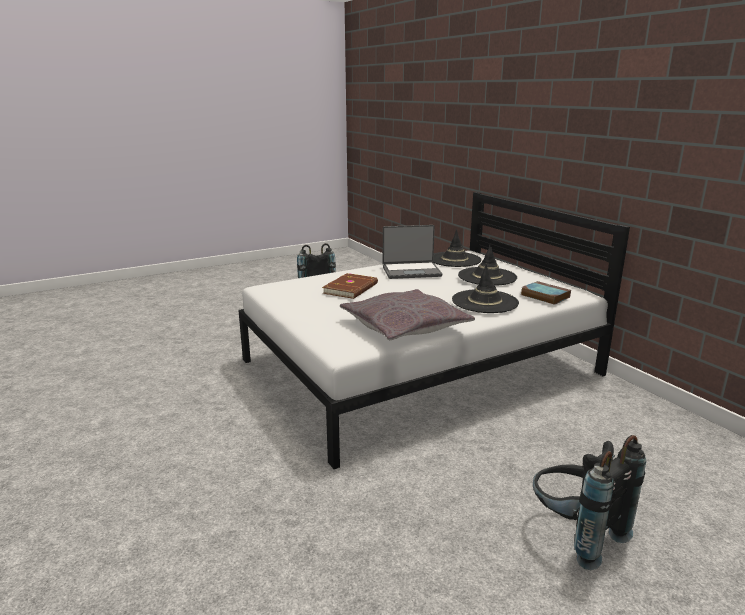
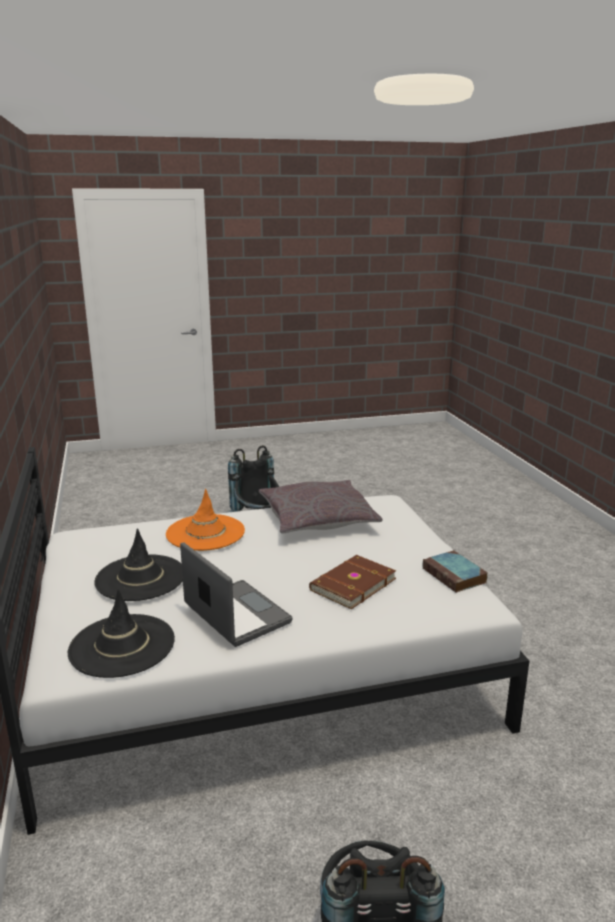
camera: 165 degrees left, 0 degrees up
laptop [383,225,442,279] -> laptop turned 45 degrees clockwise [180,542,293,647]
black hat [452,264,519,313] -> orange hat [166,489,245,551]
book [521,281,571,305] -> book moved to [423,550,488,593]

